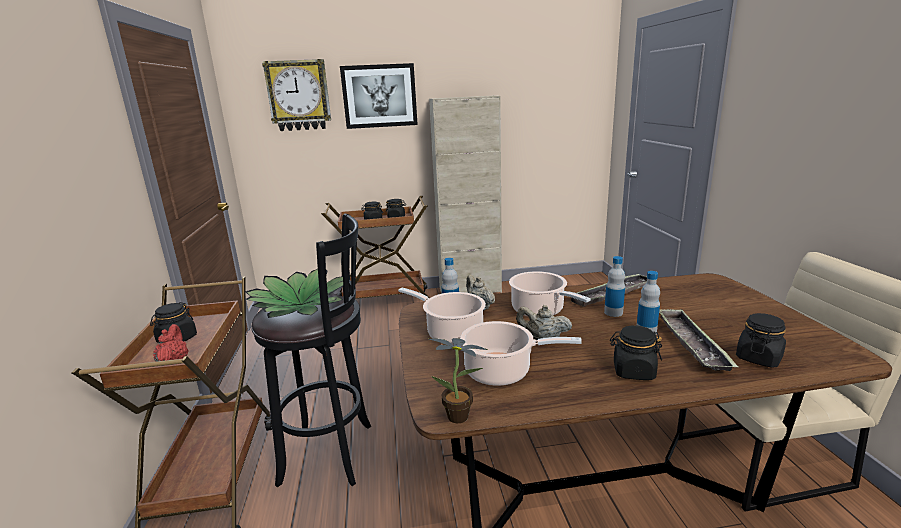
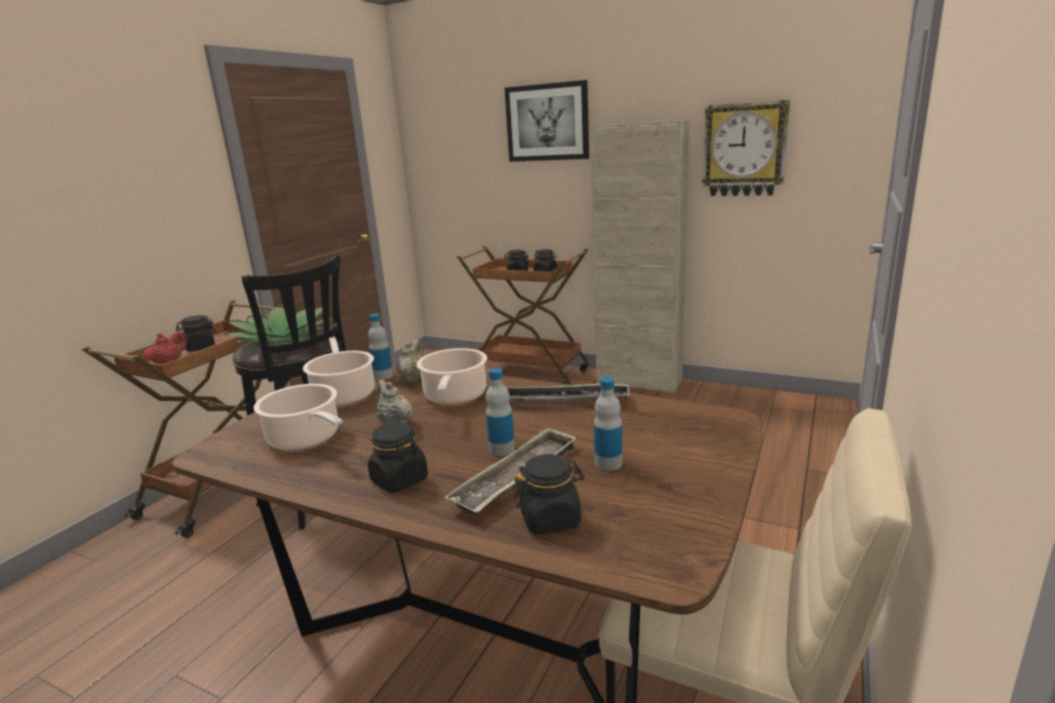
camera: 35 degrees right, 0 degrees up
wall clock [262,59,331,131] -> wall clock moved to [702,100,790,196]
potted plant [429,338,487,423] -> none
bottle [604,256,625,317] -> bottle moved to [594,377,622,471]

